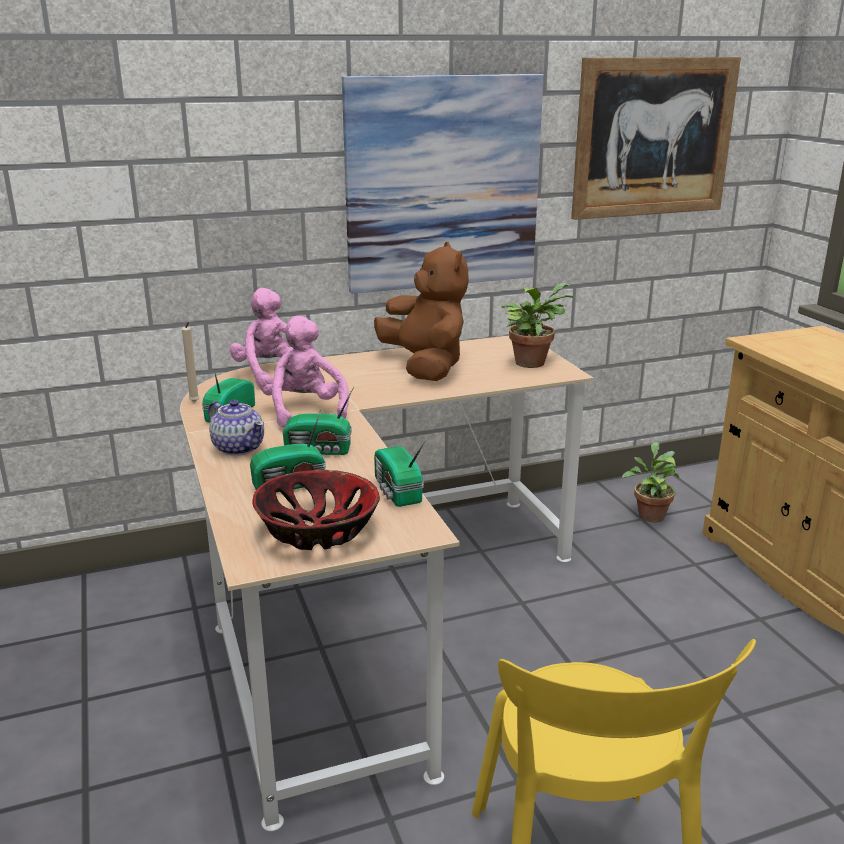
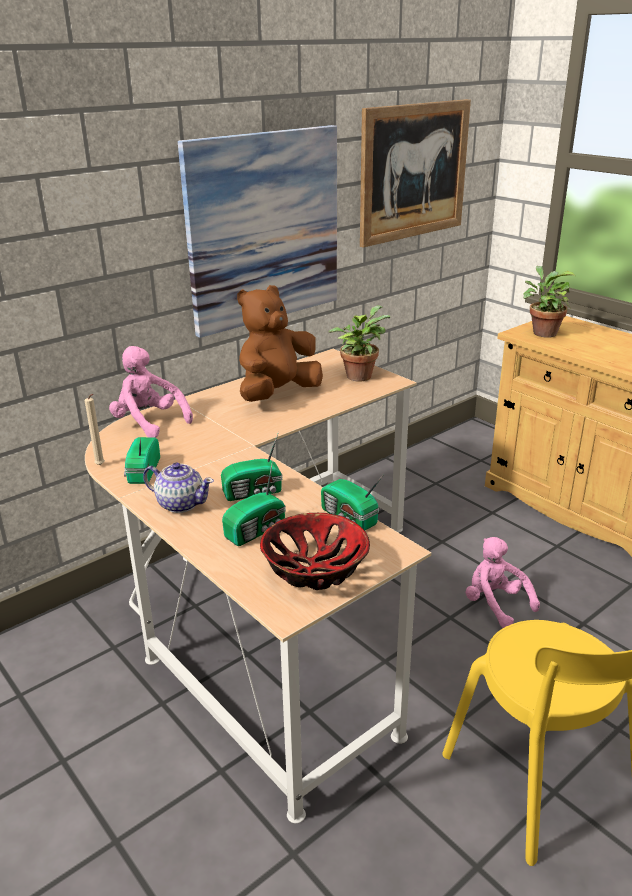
camera: 20 degrees left, 5 degrees up
pink plush toy [258,316,349,428] -> pink plush toy moved to [466,537,540,628]
brown plush toy [374,242,469,381] -> brown plush toy turned 90 degrees counterclockwise [237,285,323,402]
potted plant [622,442,679,523] -> potted plant moved to [523,266,576,337]

